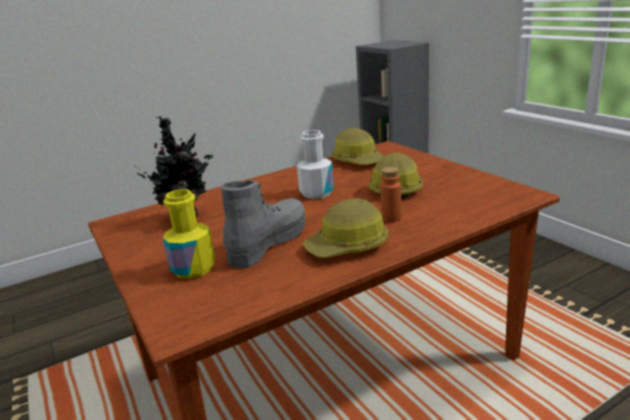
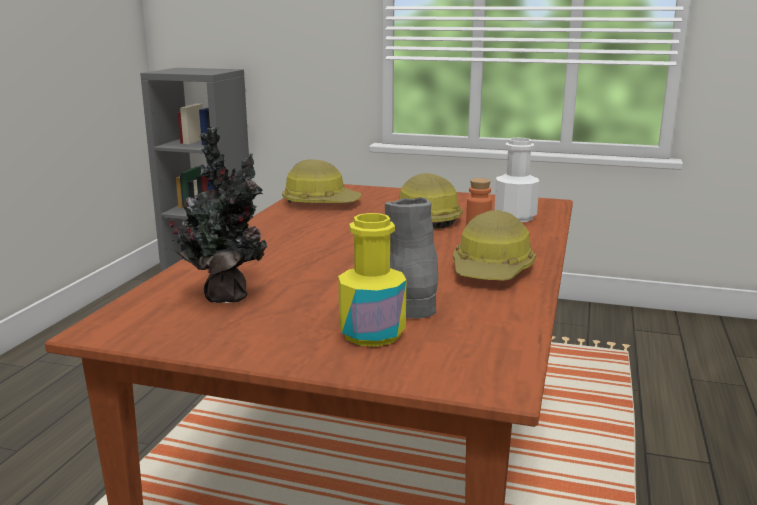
camera: 45 degrees left, 5 degrees down
white bottle [297,130,334,199] -> white bottle moved to [494,138,539,222]

